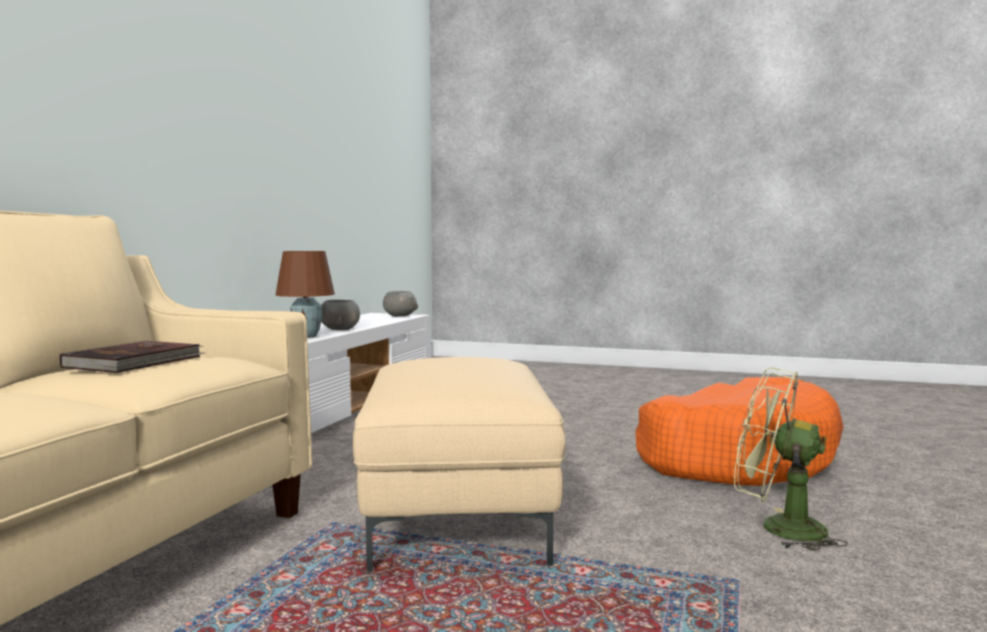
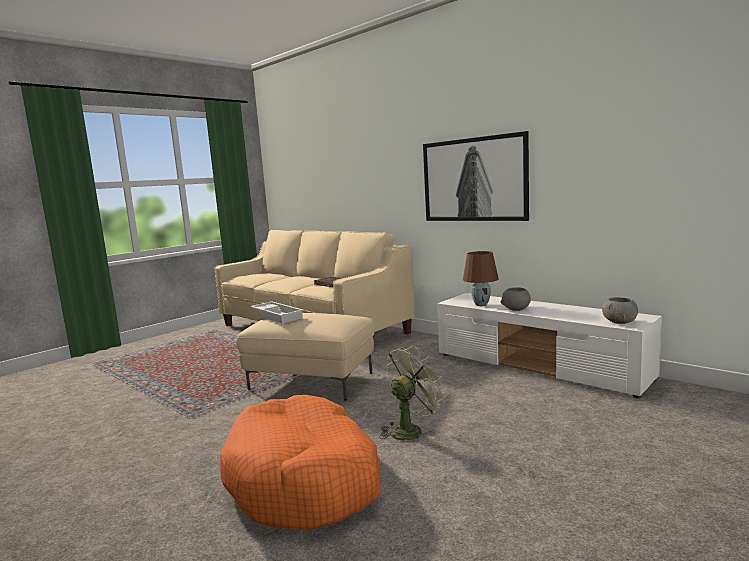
camera: 115 degrees right, 5 degrees up
green fan [734,368,848,551] -> green fan moved to [379,345,446,440]
none -> white tray [250,301,304,323]
none -> picture [423,131,529,221]

